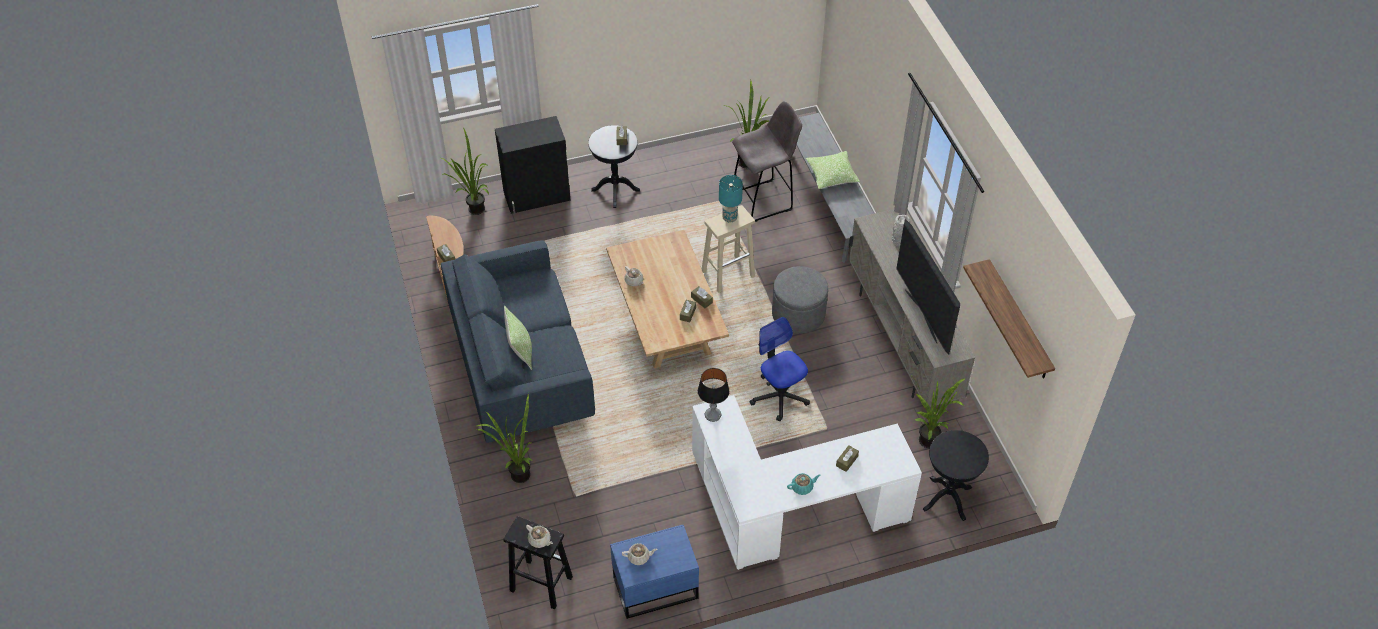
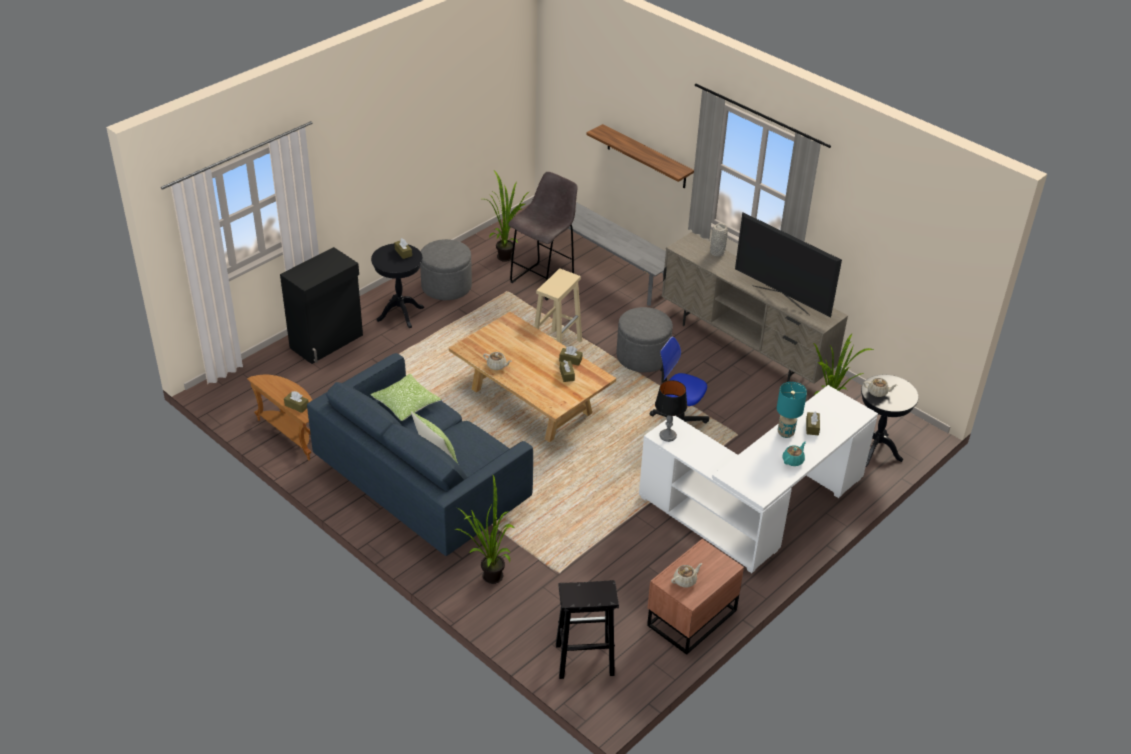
camera: 30 degrees left, 10 degrees down
potted plant [442,128,489,215] -> none
beige teapot [526,524,553,548] -> beige teapot moved to [863,378,897,397]
blue nightstand [610,525,699,619] -> brown nightstand [647,539,744,655]
turquoise table lamp [719,175,743,223] -> turquoise table lamp moved to [777,382,807,438]
pillow [806,151,860,189] -> pillow moved to [370,374,441,421]
shelf [963,259,1055,379] -> shelf moved to [586,124,694,188]
none -> grey ottoman [420,239,472,300]

